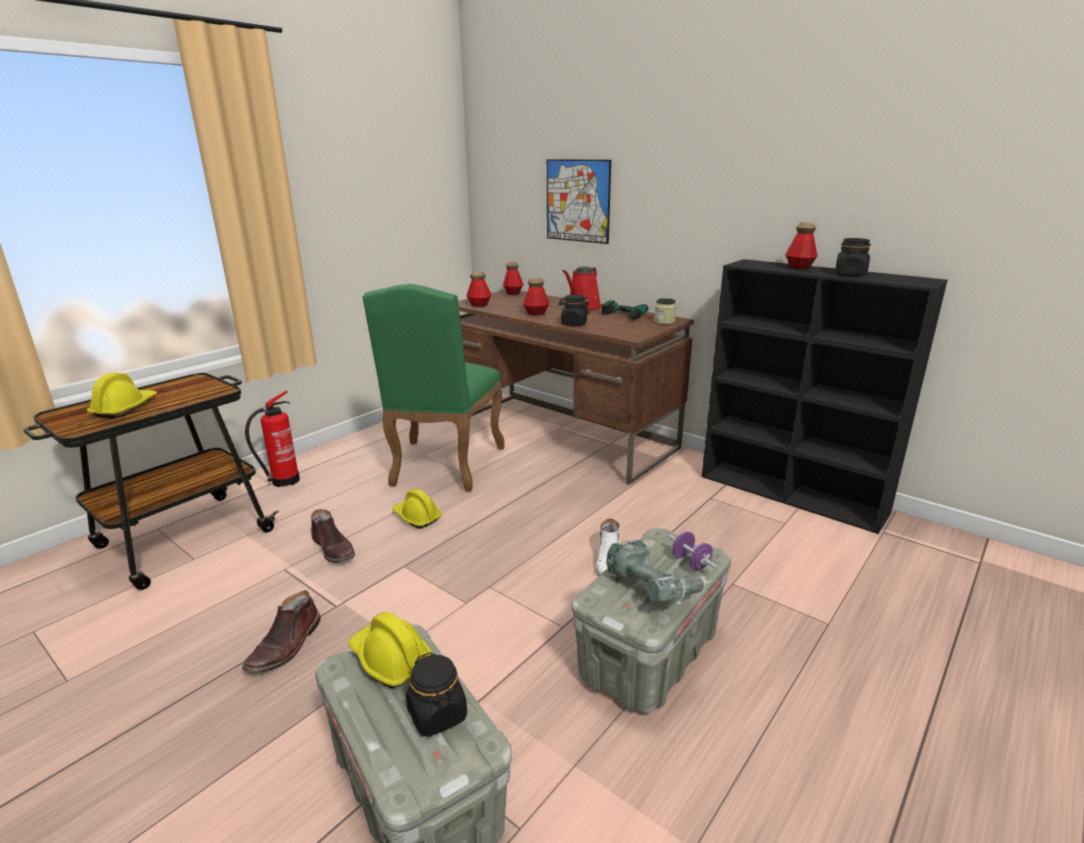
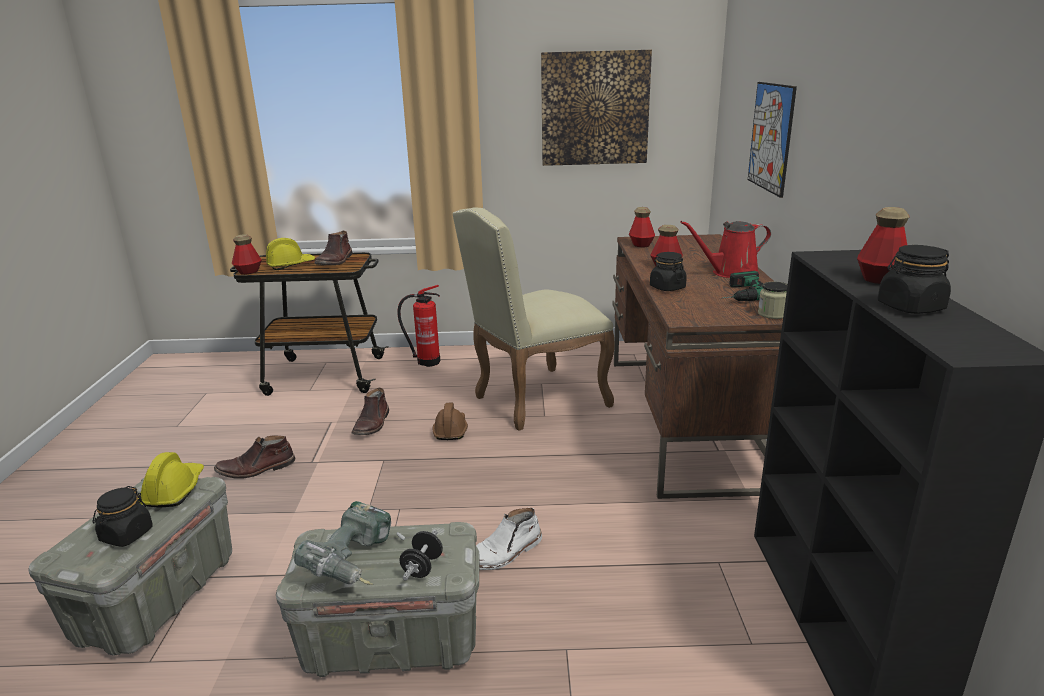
camera: 50 degrees right, 0 degrees up
green chair [362,284,505,492] -> beige chair [453,207,614,431]
yellow hard hat [392,489,442,529] -> brown hard hat [433,403,468,440]
bottle [503,262,523,295] -> bottle moved to [232,234,262,275]
purple dumbbell [669,532,717,570] -> black dumbbell [400,530,443,581]
none -> brown boot [315,231,353,265]
none -> picture [541,50,652,166]

